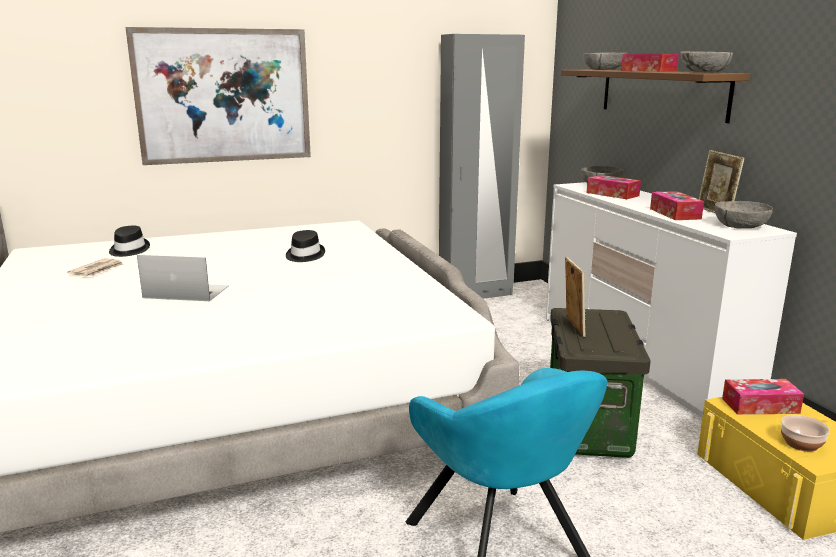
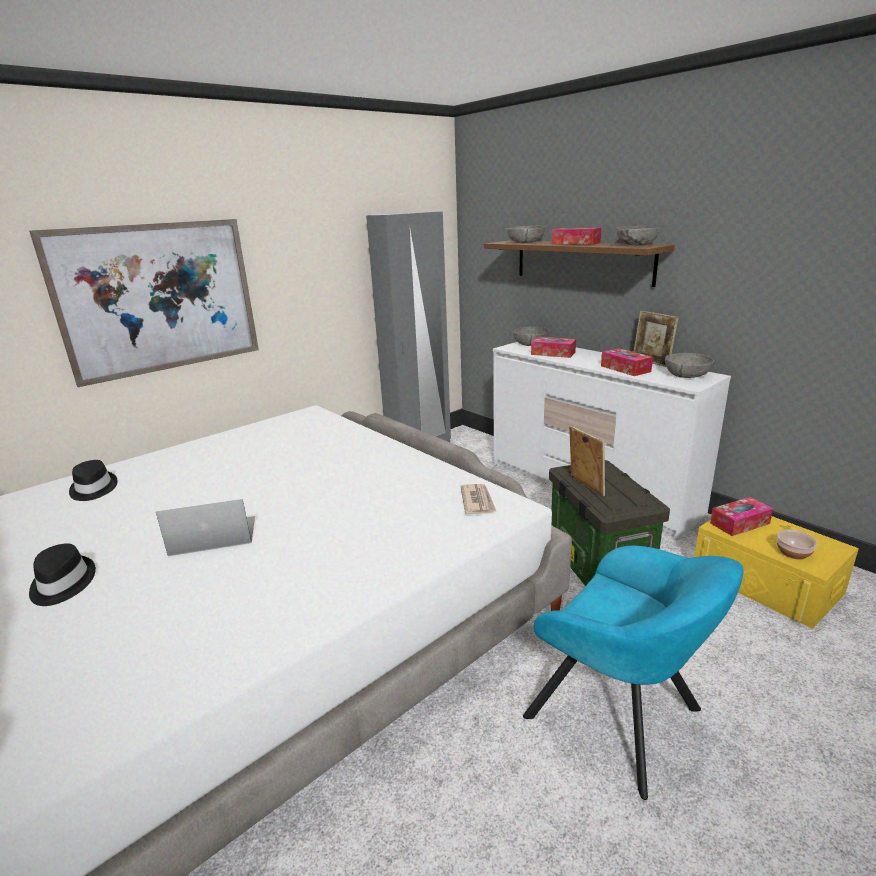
camera: 20 degrees left, 5 degrees up
newspaper [67,258,124,276] -> newspaper moved to [461,484,497,514]
black hat [286,230,325,262] -> black hat moved to [29,543,96,606]

